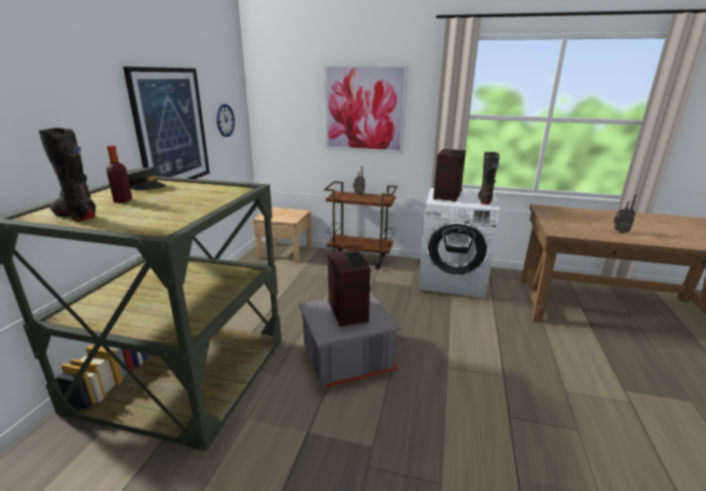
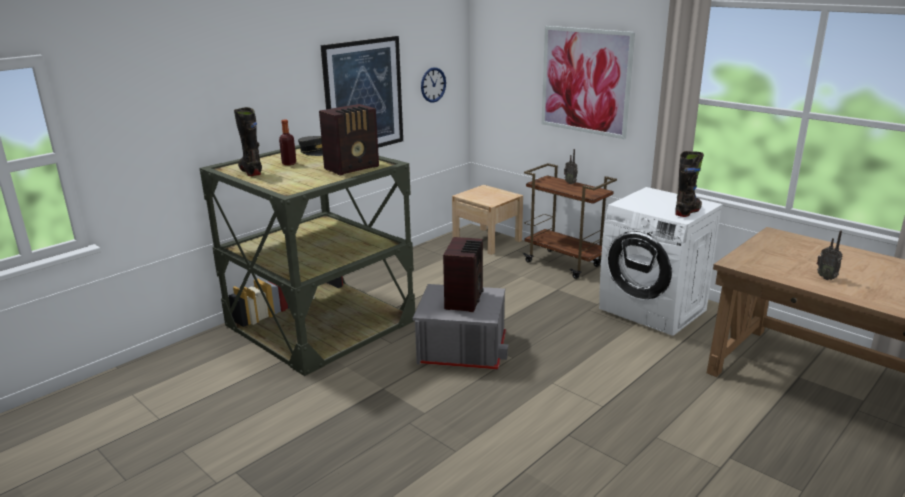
camera: 30 degrees right, 0 degrees up
radio [433,149,466,202] -> radio moved to [319,104,379,176]

